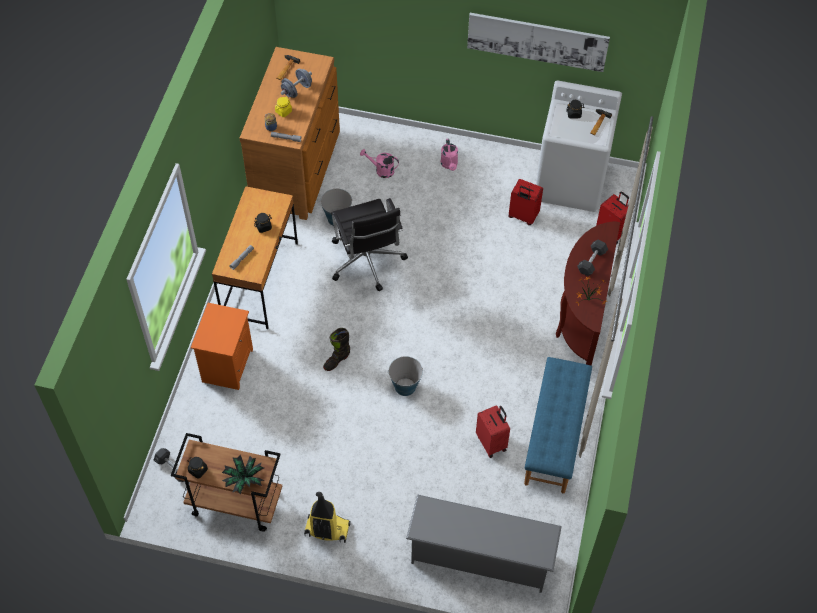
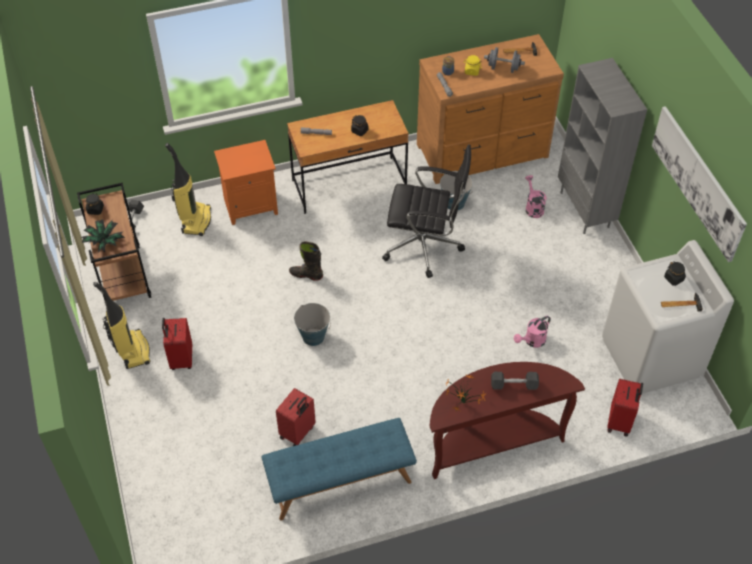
camera: 60 degrees right, 5 degrees down
black office chair [331,198,408,291] -> black office chair turned 120 degrees counterclockwise [382,145,471,278]
grey shoe rack [406,494,562,593] -> none
pink watering can [441,139,458,171] -> pink watering can moved to [514,316,551,348]
red suitcase [508,179,543,225] -> red suitcase moved to [162,318,192,370]
none -> vacuum cleaner [165,143,211,236]
none -> grey bookcase [558,58,647,234]

